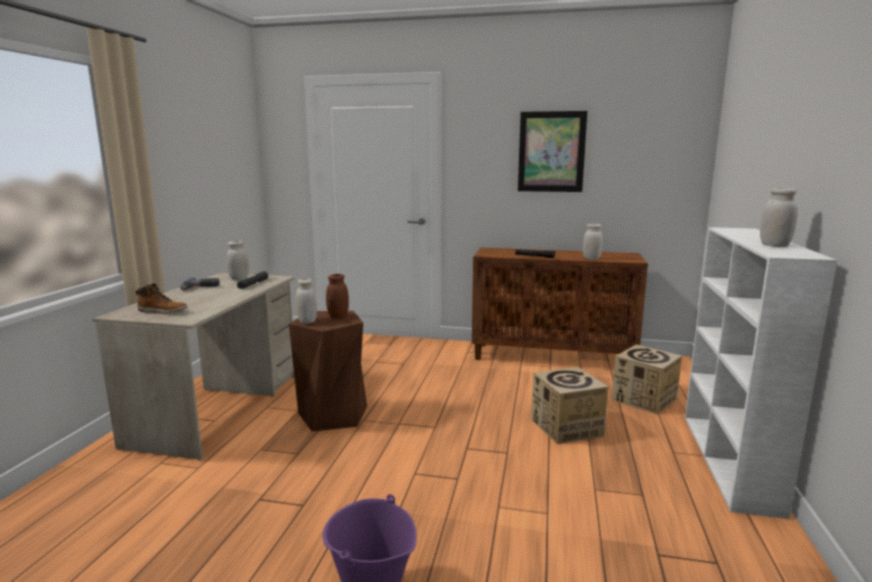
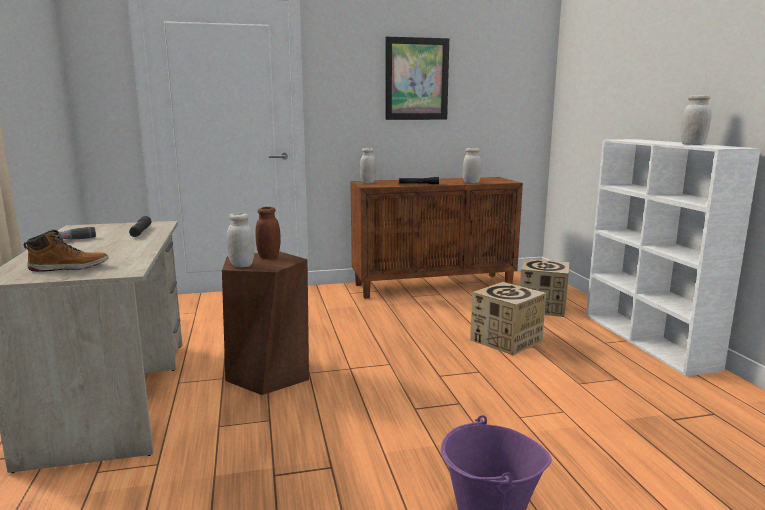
camera: 25 degrees left, 0 degrees up
white jar [227,241,249,280] -> white jar moved to [360,148,376,183]

